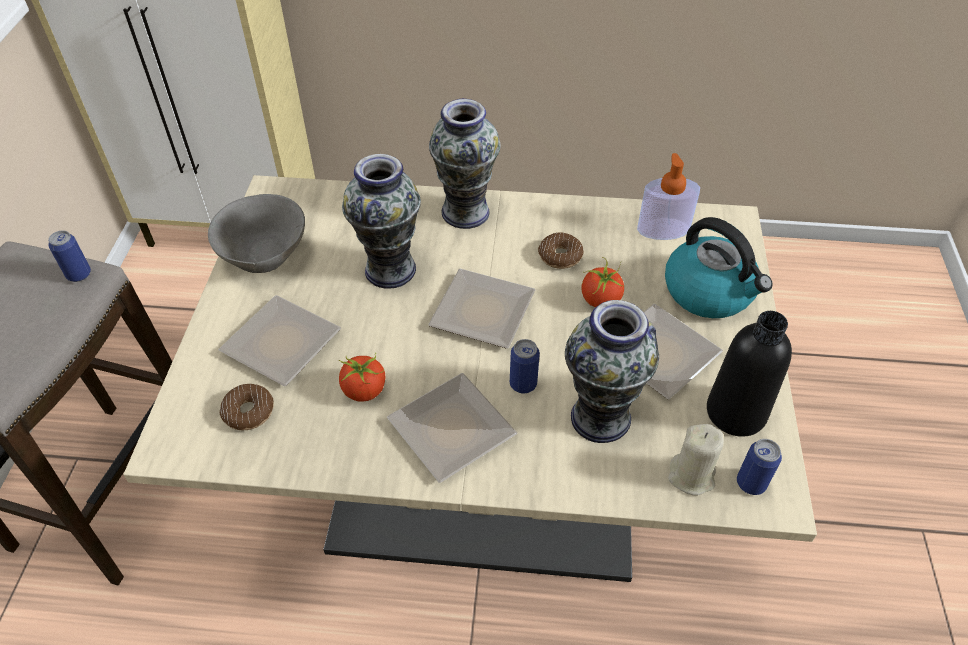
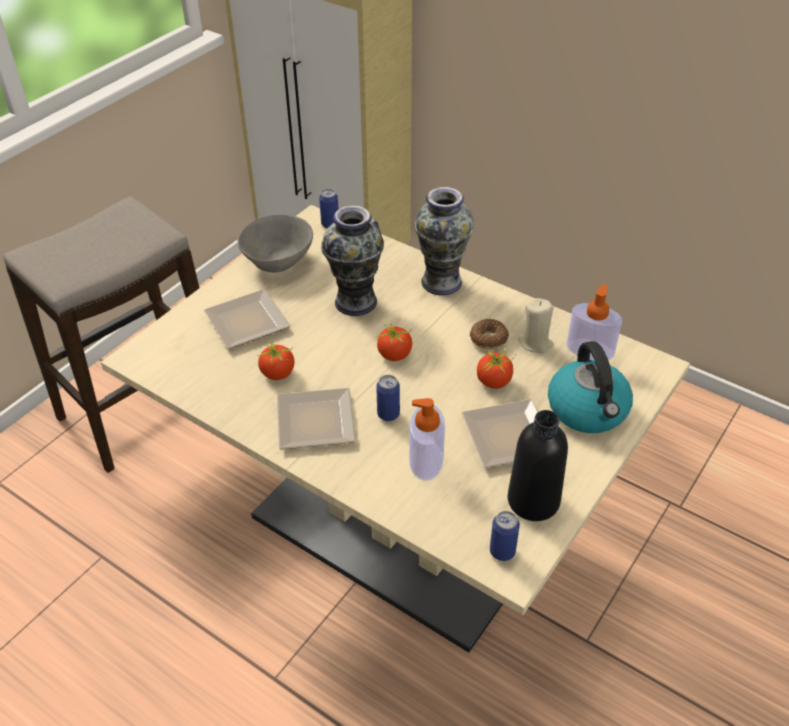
camera: 30 degrees right, 5 degrees down
can [48,230,91,282] -> can moved to [319,189,338,228]
donut [220,384,274,430] -> none
plate [428,269,536,349] -> tomato [377,324,412,361]
vase [565,300,659,443] -> soap dispenser [409,398,445,481]
beige candle [668,424,724,495] -> beige candle moved to [518,298,554,353]

